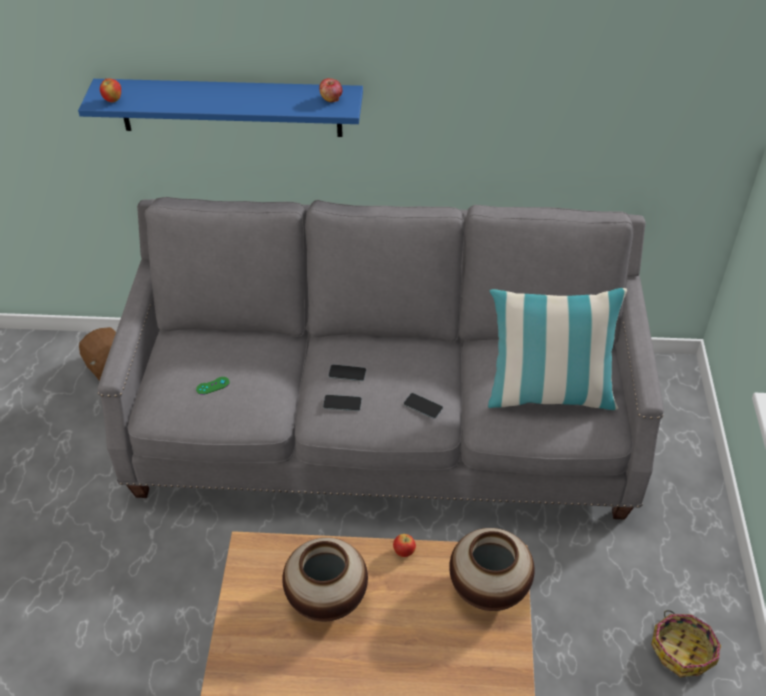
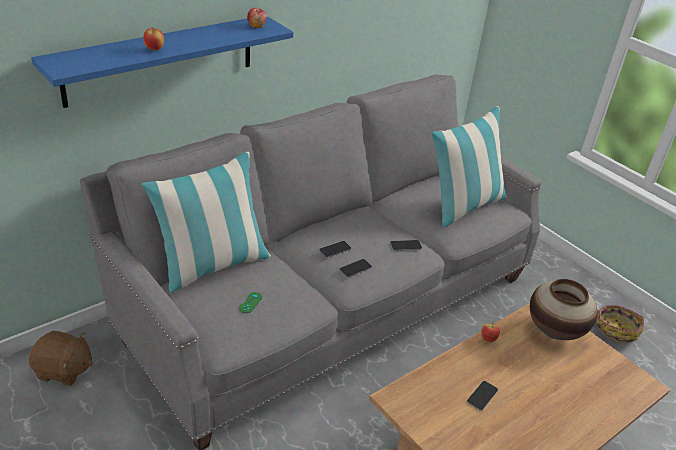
camera: 45 degrees left, 10 degrees down
apple [100,78,121,102] -> apple moved to [143,28,164,51]
vase [282,537,368,622] -> phone [467,381,498,411]
none -> pillow [141,152,271,293]

